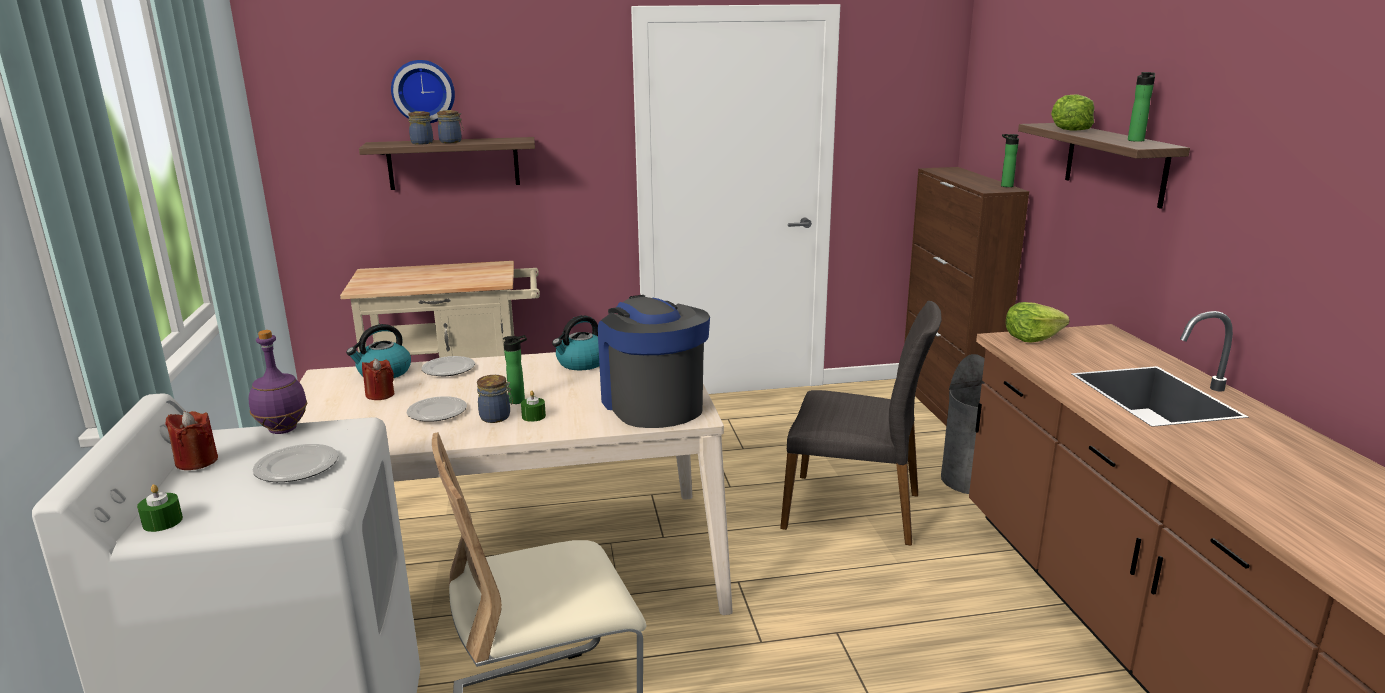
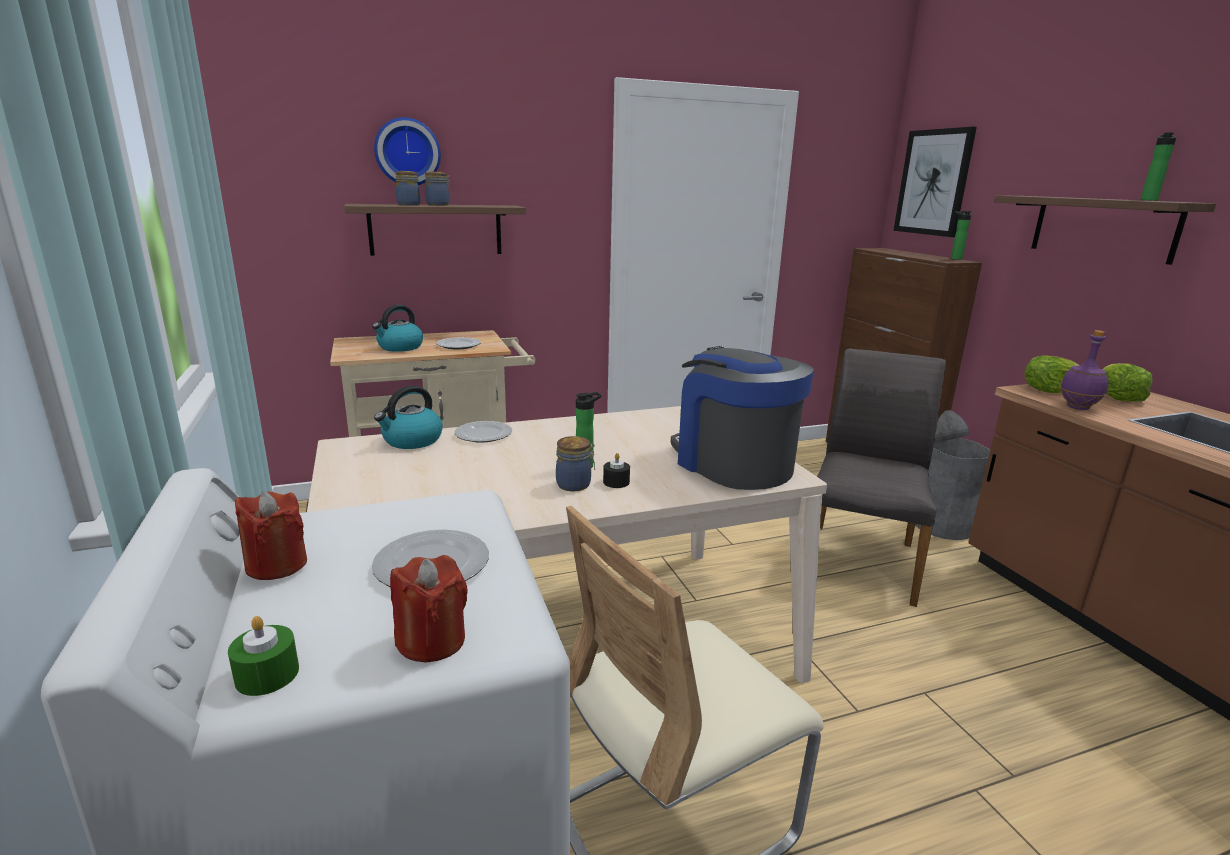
camera: 10 degrees left, 0 degrees up
purple bottle [249,330,308,434] -> purple bottle moved to [1060,330,1108,410]
red candle [362,359,394,400] -> red candle moved to [390,555,468,662]
plate [407,396,467,421] -> plate moved to [436,337,481,349]
green candle [521,391,546,422] -> black candle [603,453,630,488]
kettle [552,315,600,370] -> kettle moved to [372,305,423,352]
grey chair [780,301,942,546] -> grey chair turned 75 degrees counterclockwise [817,349,946,607]
lettuce [1051,94,1094,131] -> lettuce moved to [1103,363,1153,402]
none -> picture [893,127,977,237]

